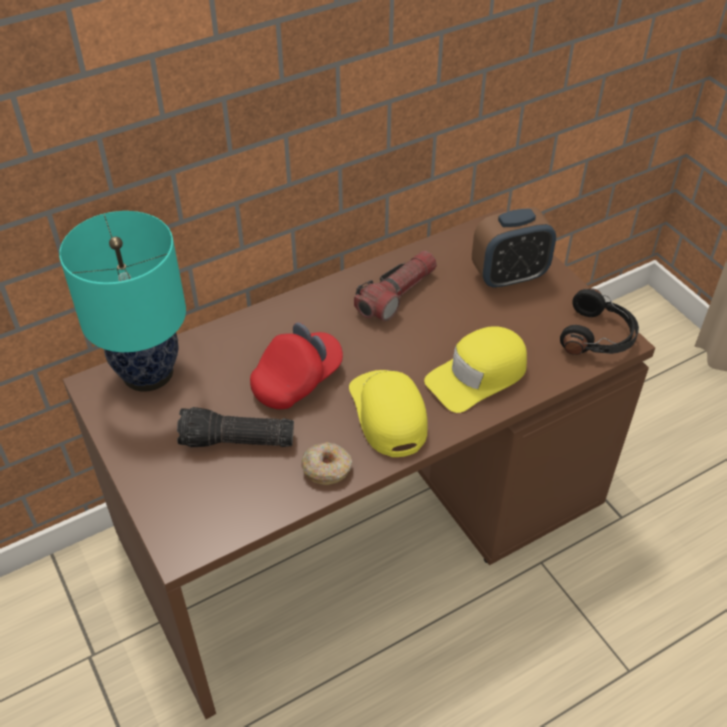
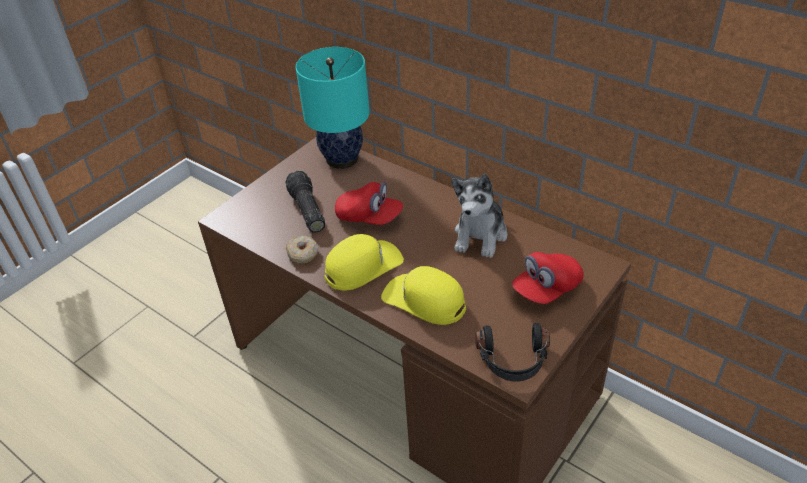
camera: 70 degrees right, 5 degrees down
flashlight [354,251,437,321] -> plush toy [451,174,507,258]
alarm clock [472,207,556,289] -> red cap [512,252,584,304]

